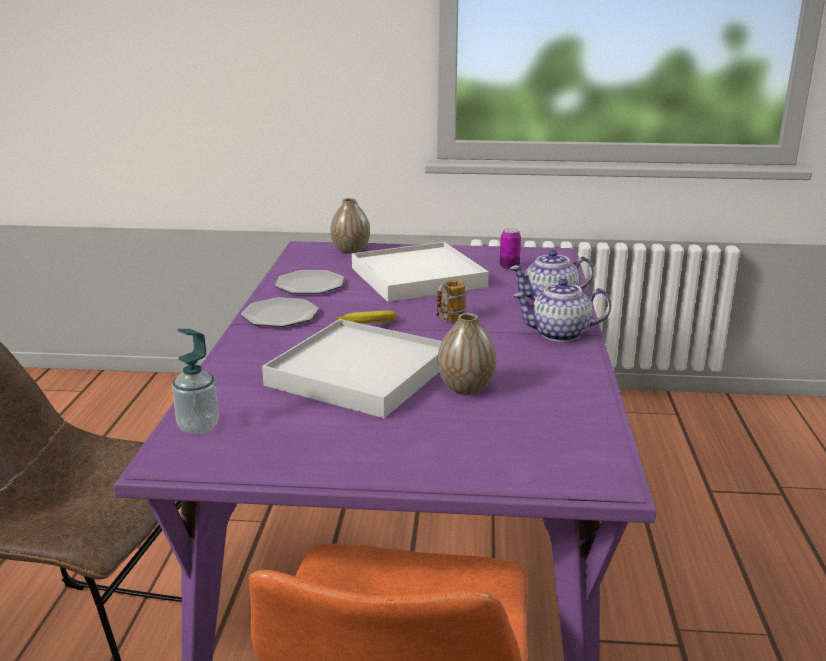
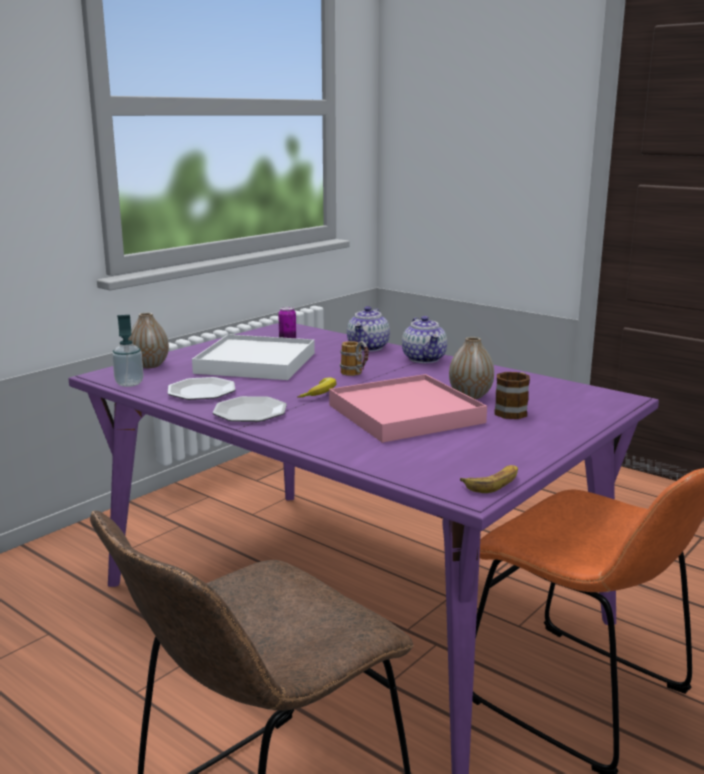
camera: 55 degrees left, 5 degrees down
soap dispenser [172,329,219,434] -> soap dispenser moved to [112,315,144,387]
white tray [262,319,442,418] -> pink tray [329,374,487,443]
teapot [513,279,611,342] -> teapot turned 45 degrees counterclockwise [402,316,447,363]
none -> banana [460,465,518,493]
none -> mug [495,372,530,419]

